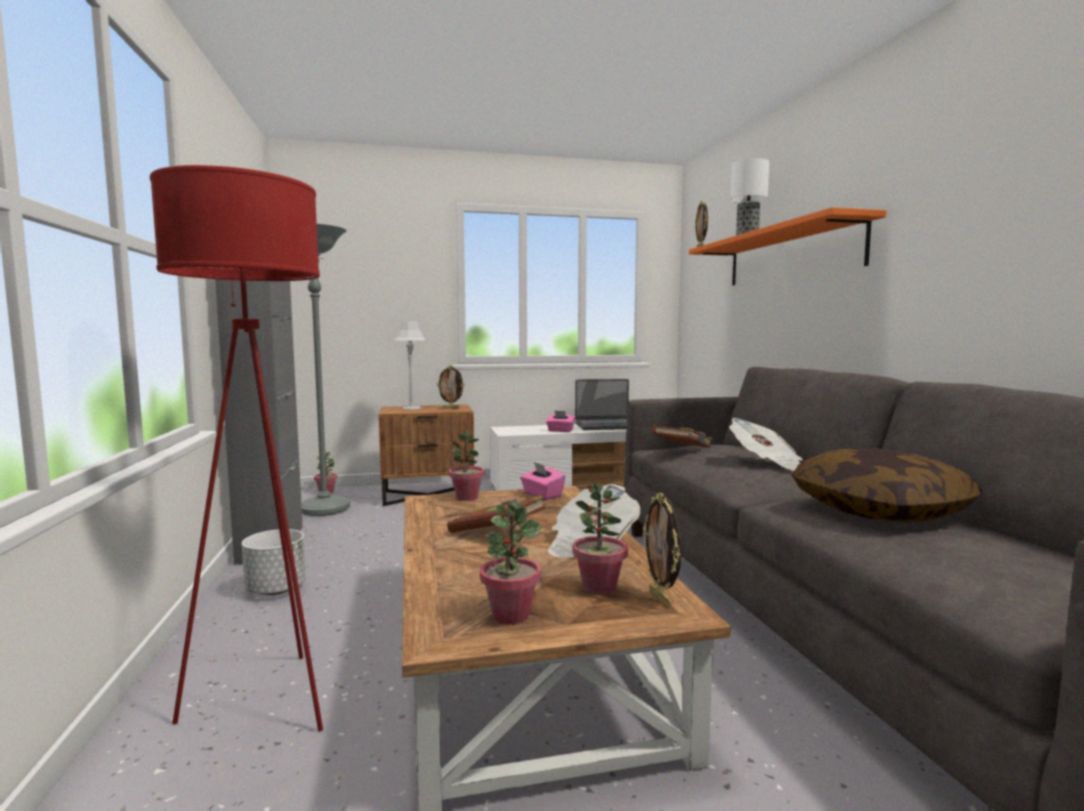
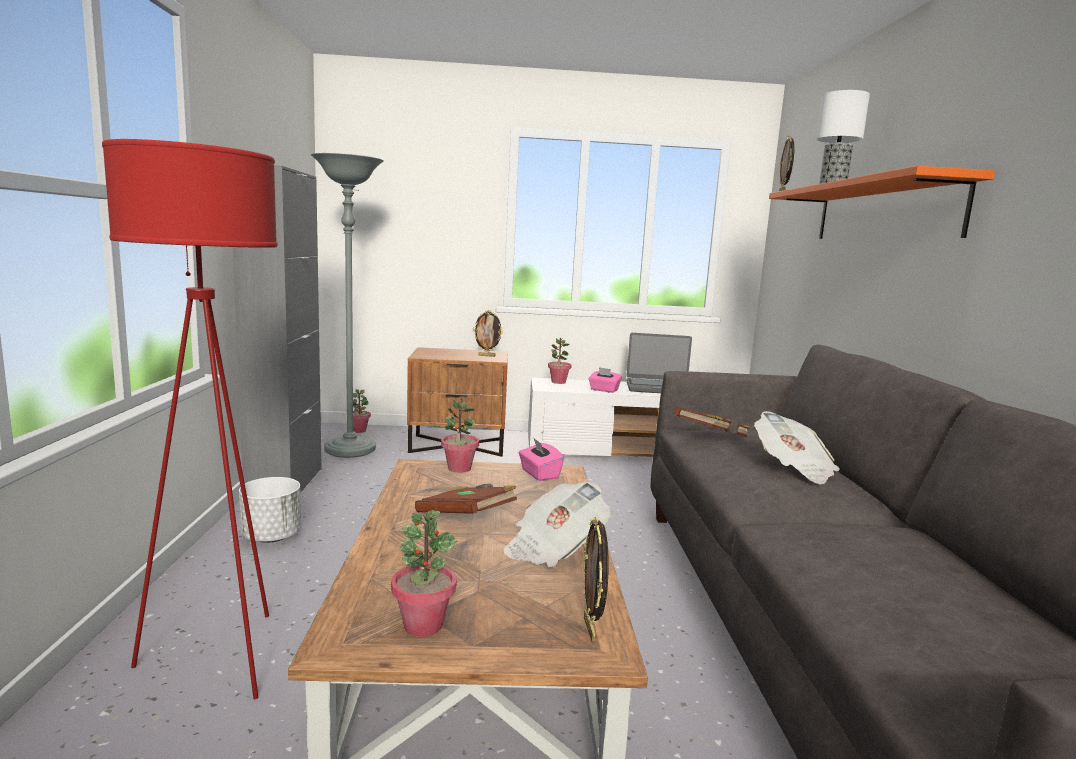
camera: 10 degrees right, 5 degrees up
grey table lamp [394,321,425,410] -> none
potted plant [572,482,628,595] -> potted plant moved to [548,338,572,384]
pillow [791,448,982,522] -> none

